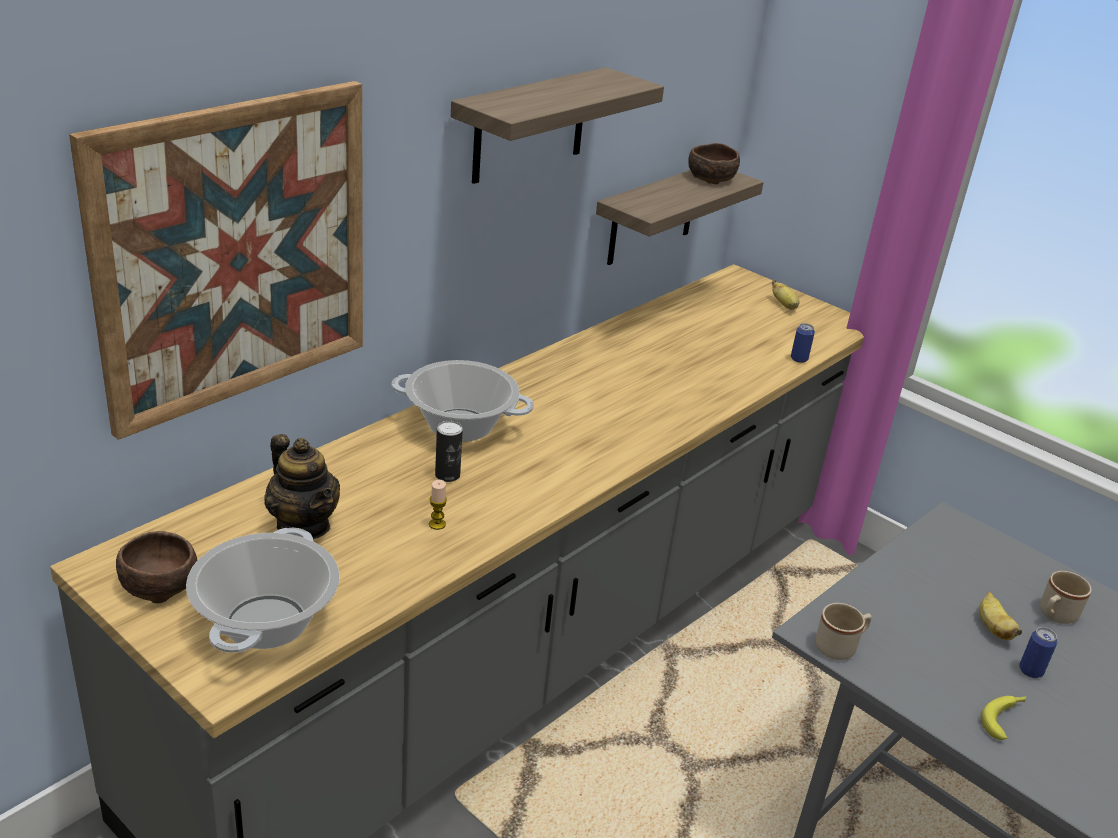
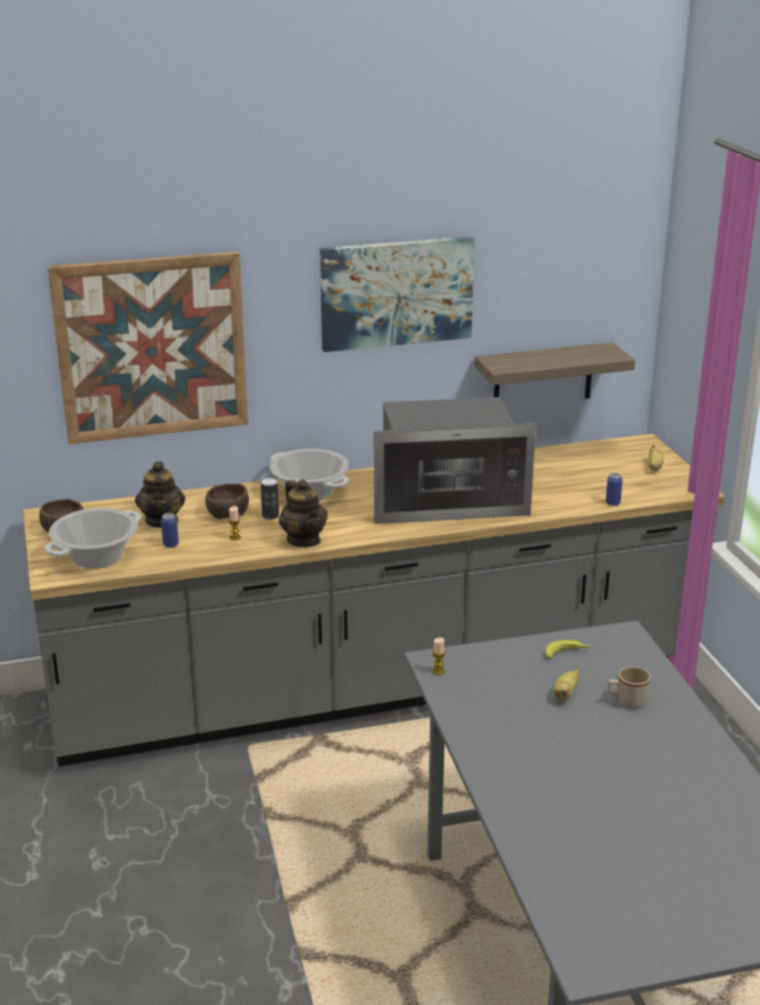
camera: 35 degrees right, 5 degrees down
shelf [451,67,664,184] -> picture [320,236,475,352]
brown bowl [688,143,740,184] -> brown bowl moved to [205,484,249,519]
beige mug [815,603,872,660] -> candle [432,638,445,675]
banana [981,696,1026,740] -> banana moved to [545,640,590,659]
can [1019,627,1057,678] -> can moved to [161,513,179,548]
none -> teapot [279,479,328,547]
none -> microwave [374,397,536,524]

